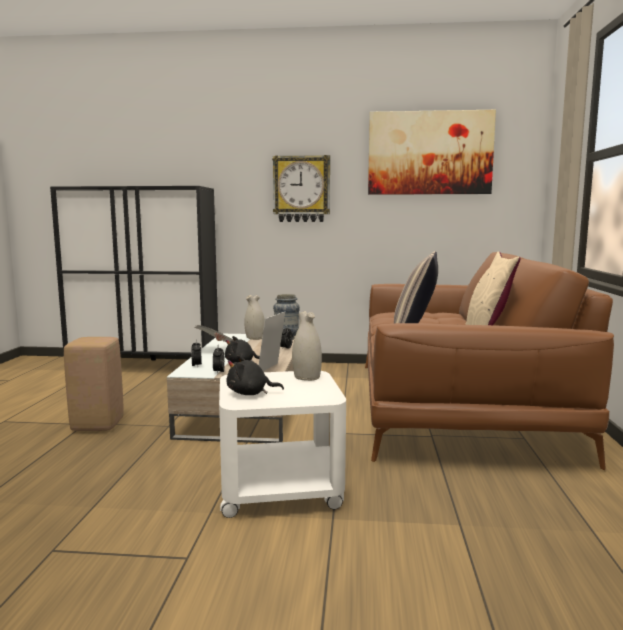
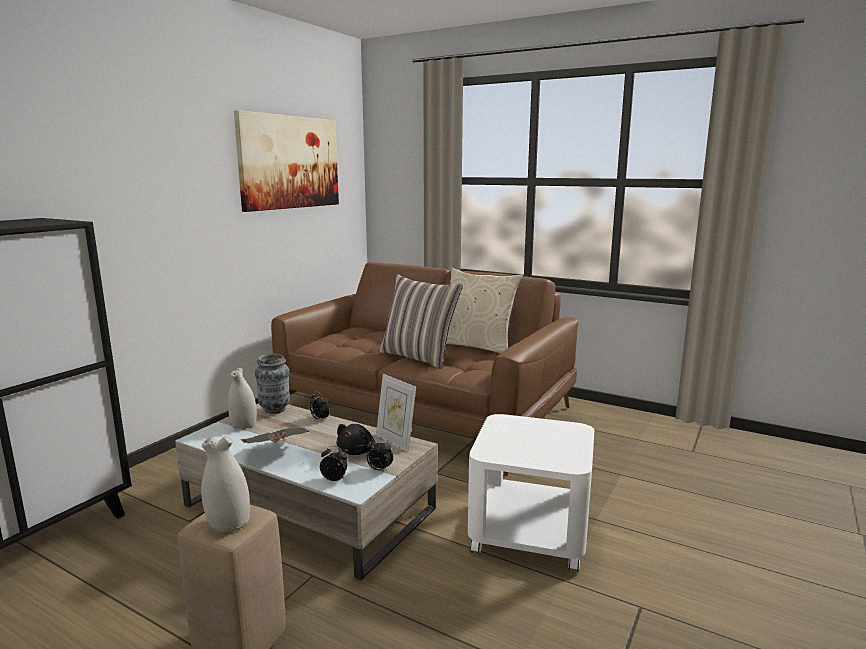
camera: 65 degrees left, 5 degrees up
black plush toy [226,355,284,395] -> none
wall clock [272,155,330,222] -> none
white vase [292,311,322,381] -> white vase moved to [201,436,250,532]

